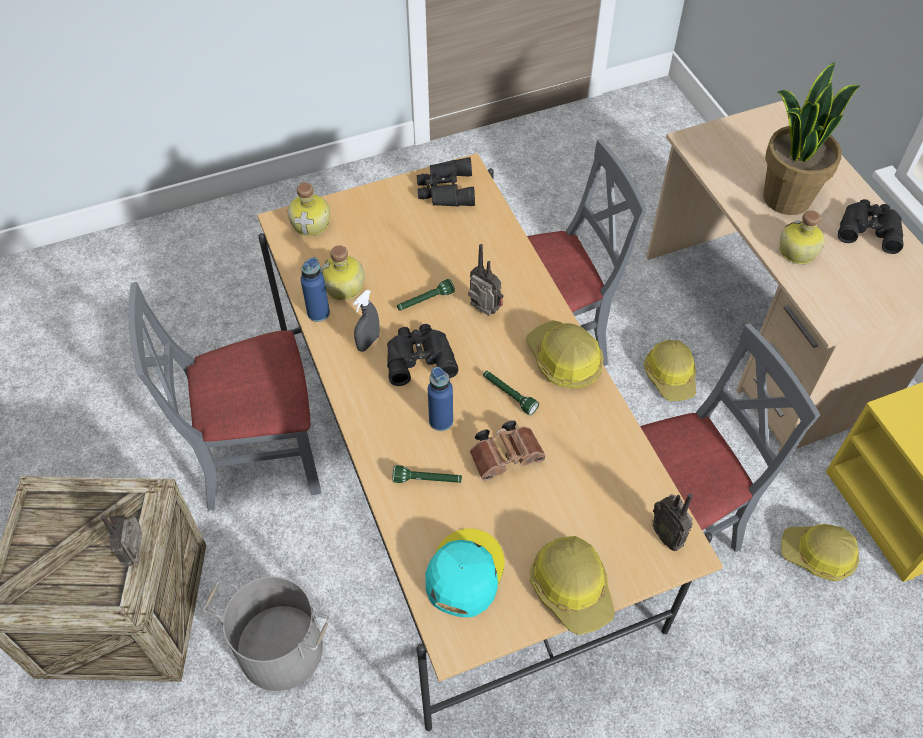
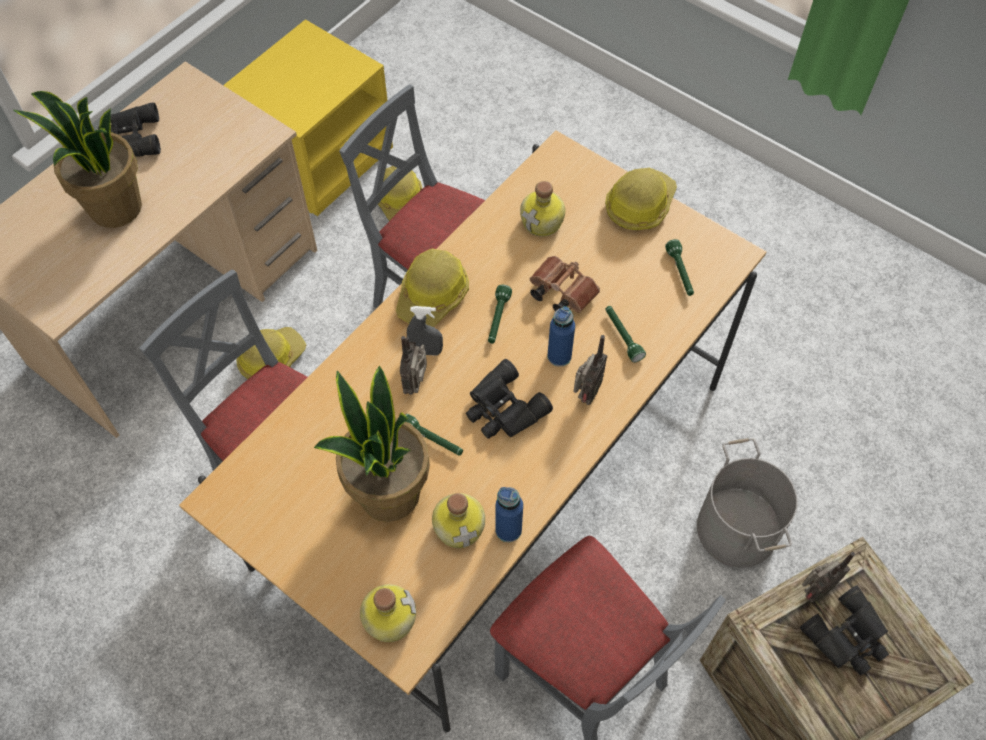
camera: 120 degrees left, 5 degrees up
grey spray bottle [353,290,380,352] -> grey spray bottle moved to [407,306,443,356]
black binoculars [417,157,475,207] -> black binoculars moved to [800,585,889,676]
turquoise cap [425,528,505,617] -> green flashlight [665,239,694,296]
radio [652,493,693,551] -> radio moved to [573,335,608,405]
bottle [779,210,825,264] -> bottle moved to [520,181,565,237]
none -> potted plant [314,366,430,522]

